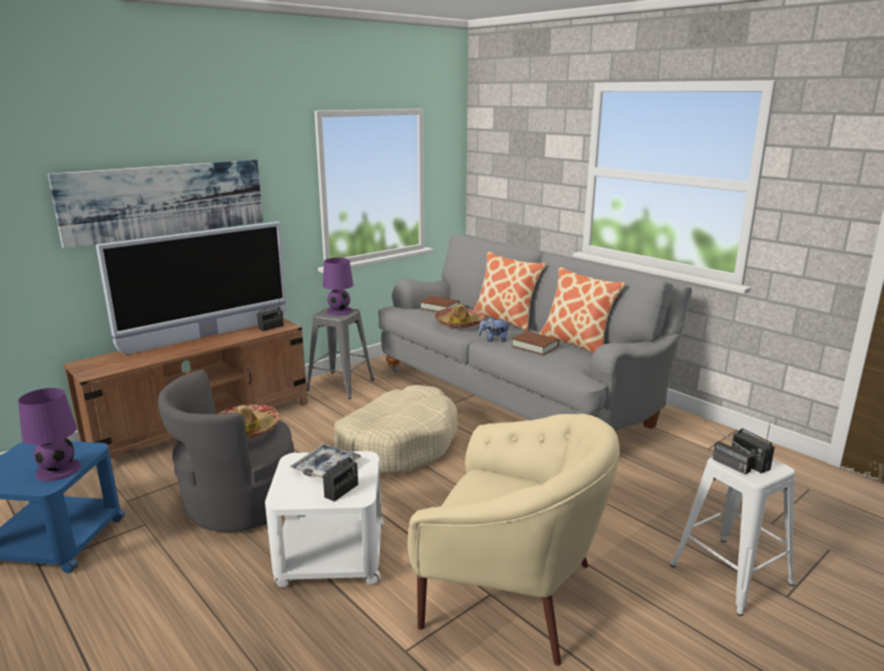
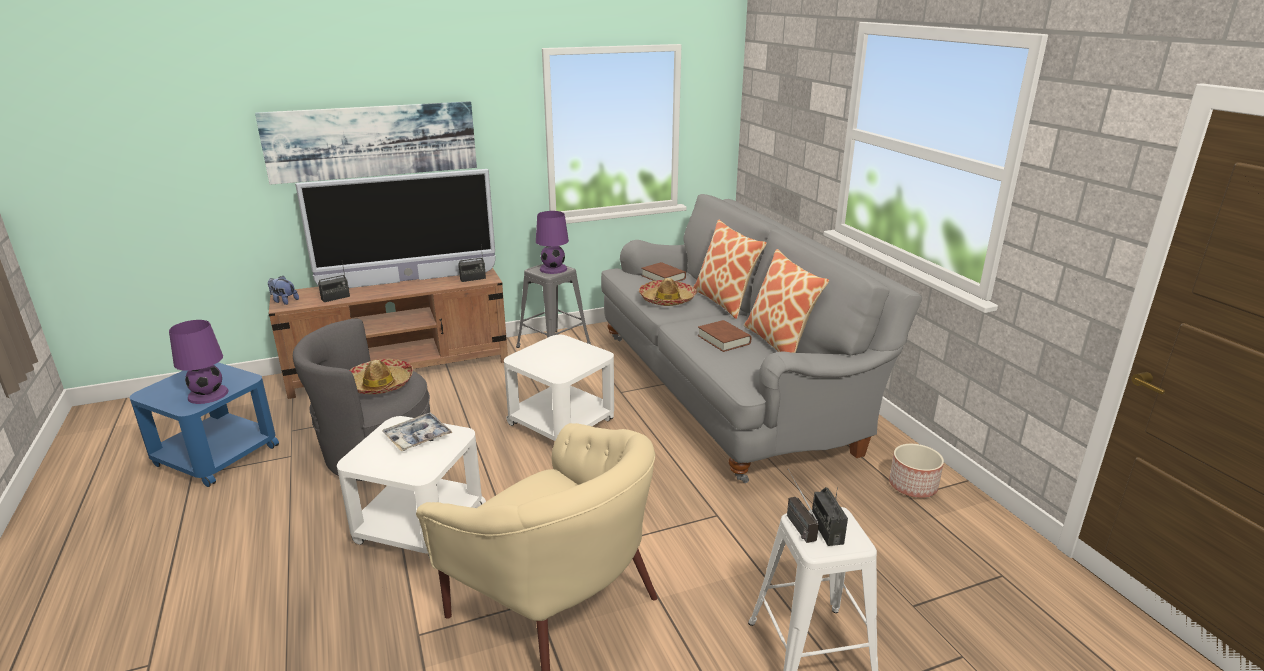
camera: 20 degrees right, 5 degrees up
radio [323,442,358,502] -> radio moved to [318,263,350,302]
beige dog bed [334,385,458,475] -> white side table [504,335,614,441]
plush toy [478,317,511,342] -> plush toy moved to [268,276,299,305]
none -> planter [889,444,944,498]

